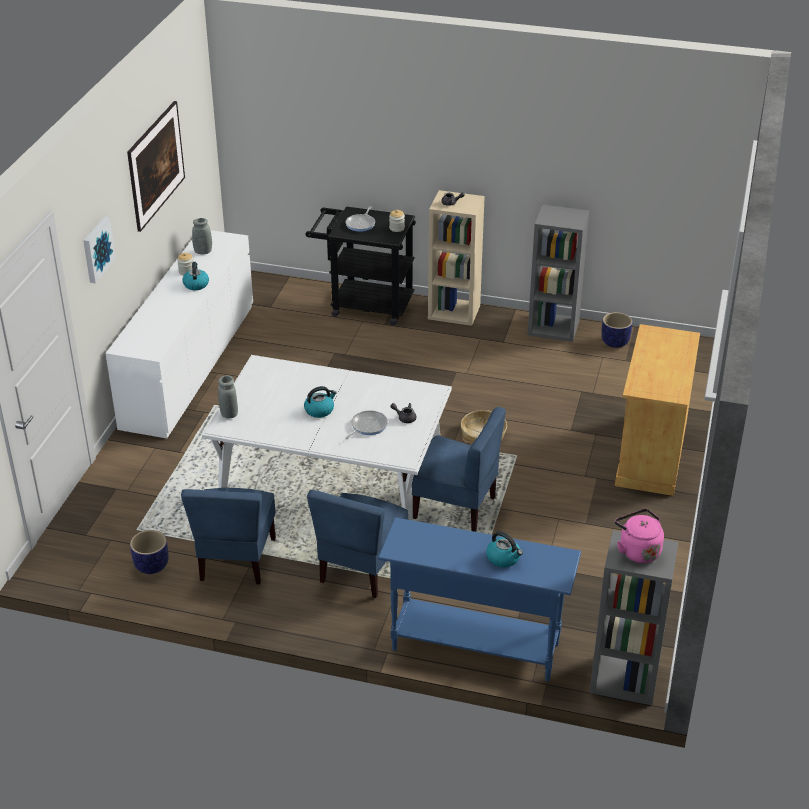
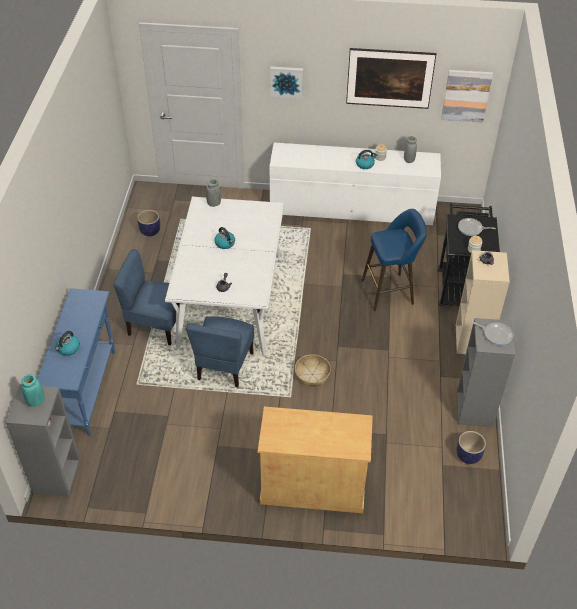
camera: 80 degrees right, 10 degrees up
blue chair [181,488,276,585] -> none
frying pan [345,410,388,439] -> frying pan moved to [471,321,513,345]
pink kettle [615,509,664,563] -> turquoise vase [21,374,45,407]
none -> blue stool [361,209,427,311]
none -> picture [441,70,493,123]

